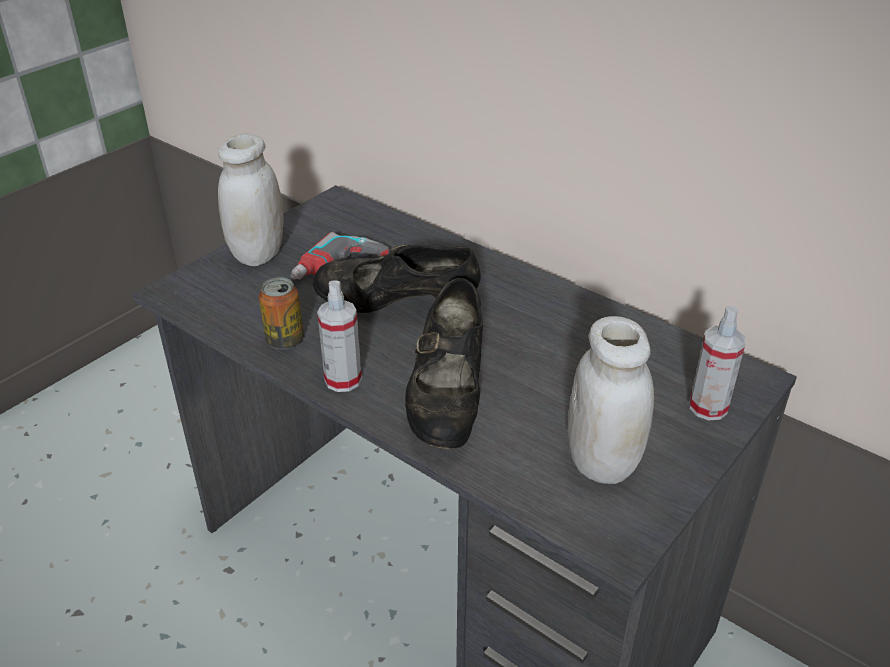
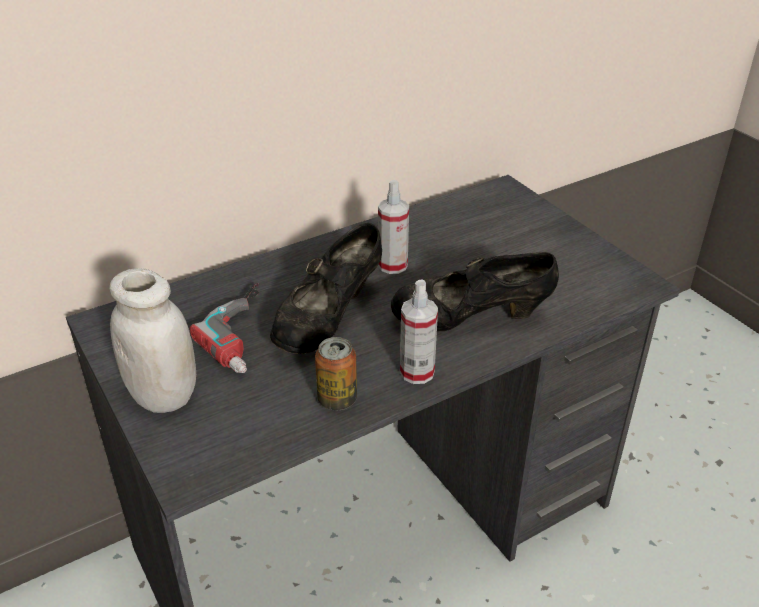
camera: 70 degrees left, 0 degrees up
black shoe [405,278,483,449] -> black shoe turned 150 degrees clockwise [391,252,559,331]
white jar [568,316,654,484] -> none
spray bottle [690,306,746,421] -> spray bottle moved to [378,180,409,274]

